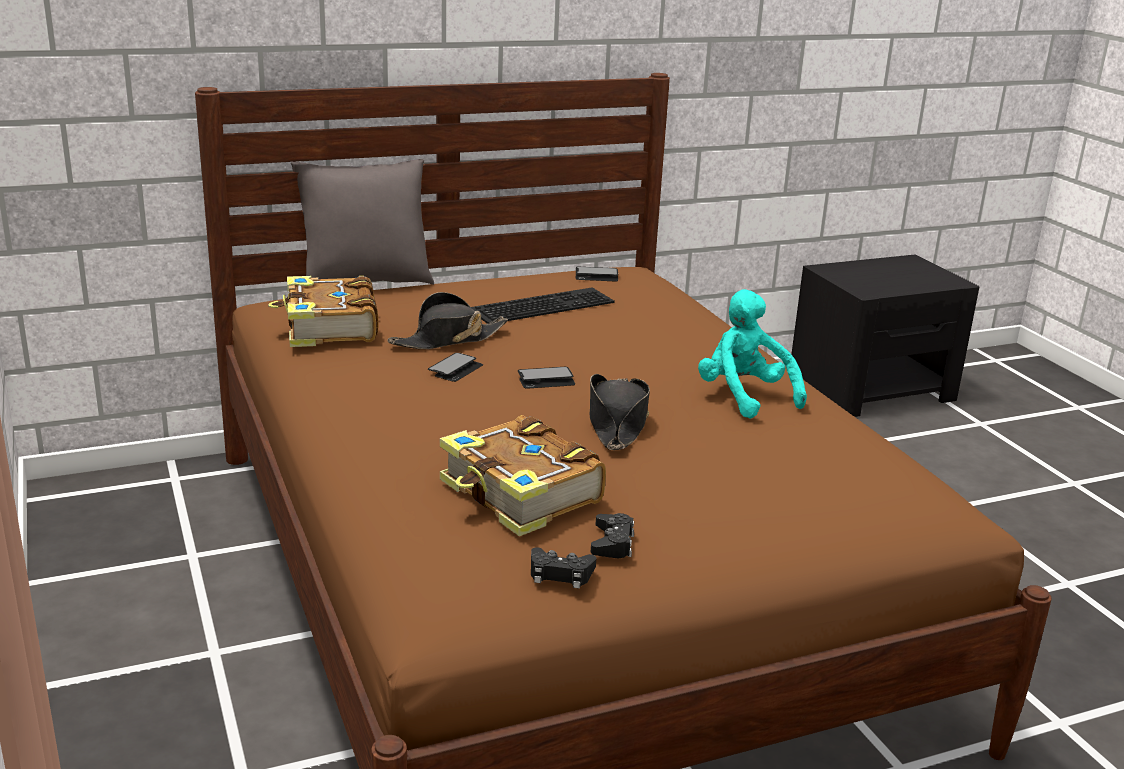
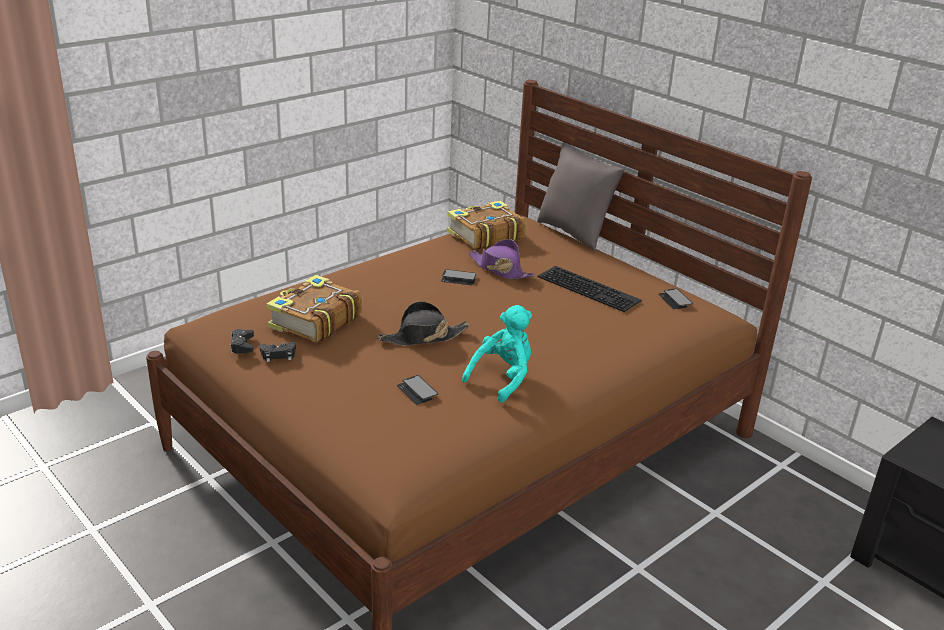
camera: 70 degrees right, 5 degrees up
black hat [388,292,508,349] -> purple hat [468,239,536,279]
phone [518,367,575,389] -> phone moved to [397,375,438,405]

